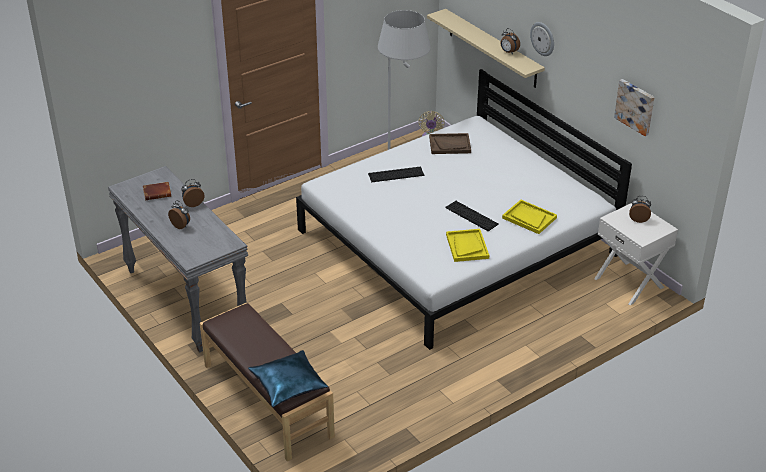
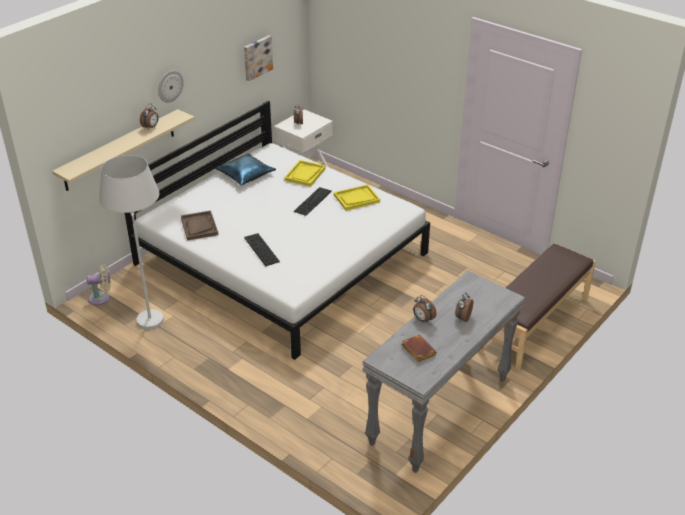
camera: 105 degrees left, 0 degrees up
blue pillow [248,350,328,407] -> blue pillow moved to [215,153,276,186]

